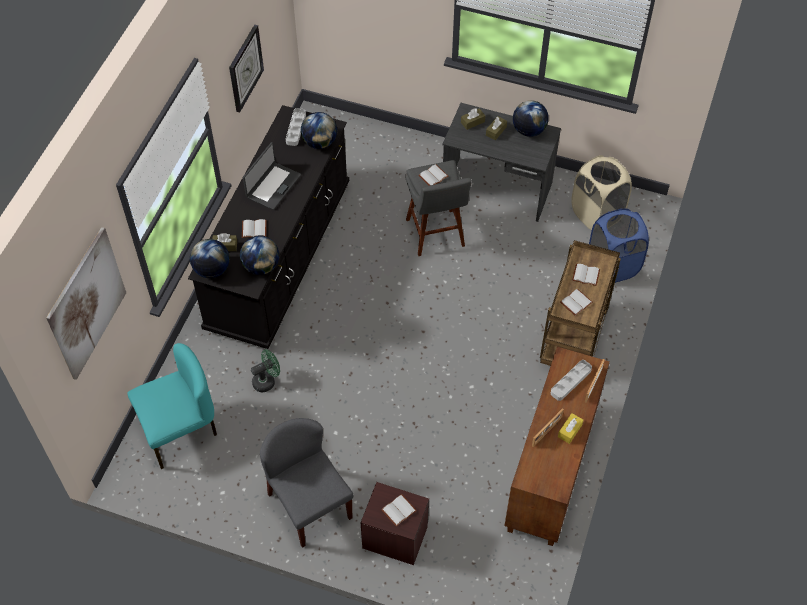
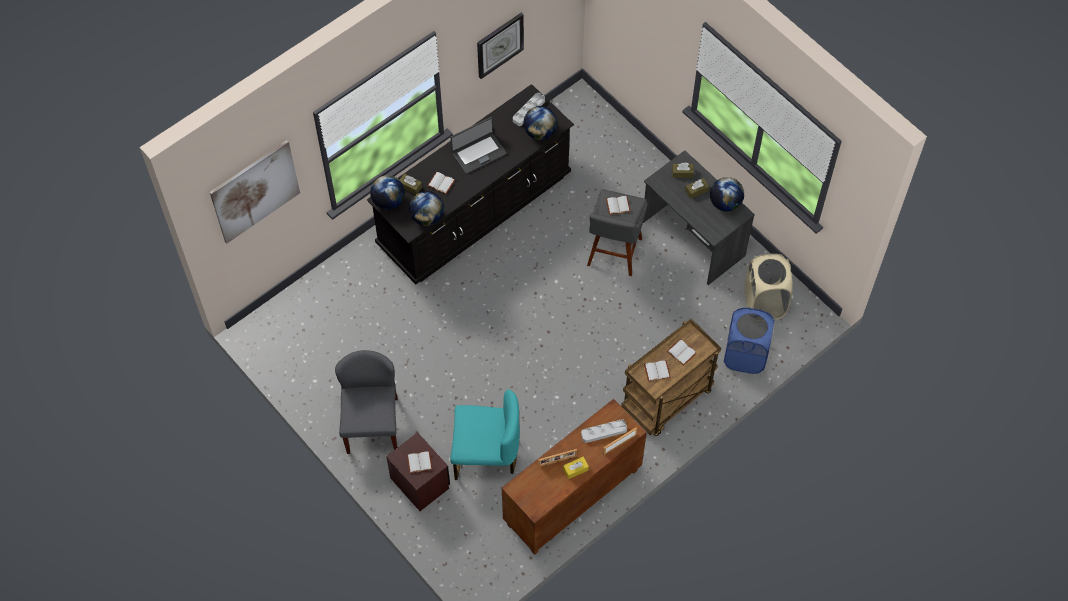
camera: 30 degrees right, 5 degrees up
turquoise chair [127,343,217,469] -> turquoise chair moved to [450,389,520,480]
green fan [251,349,280,392] -> none

